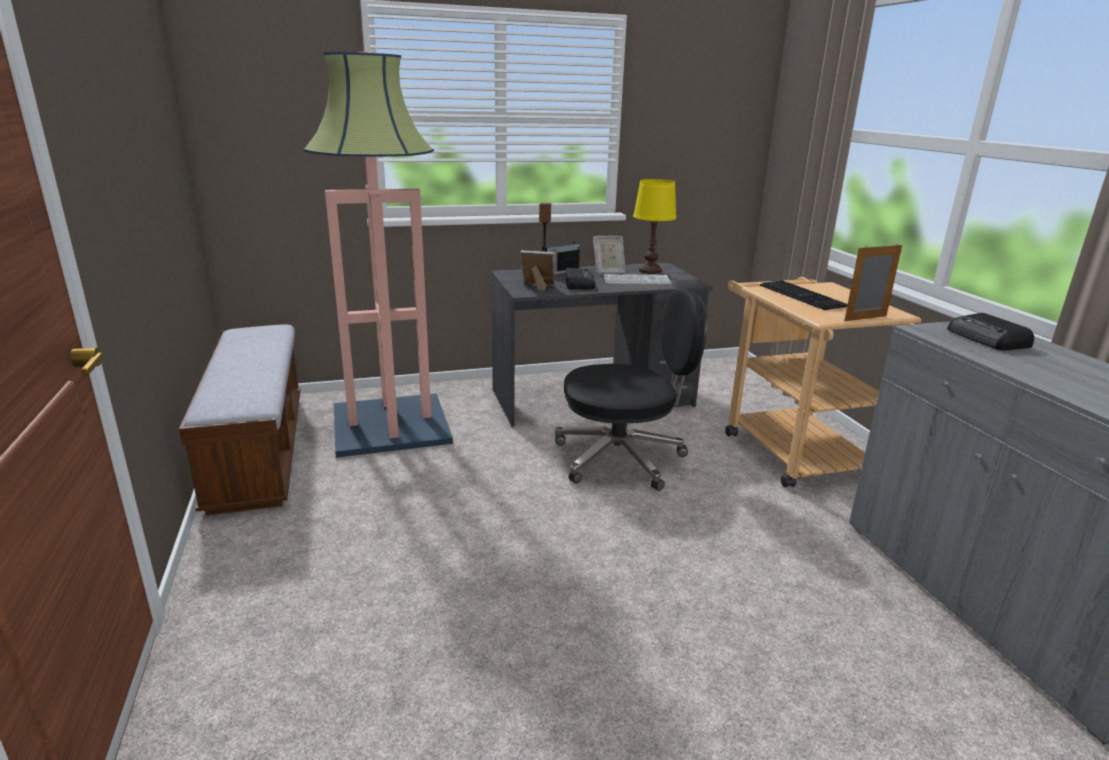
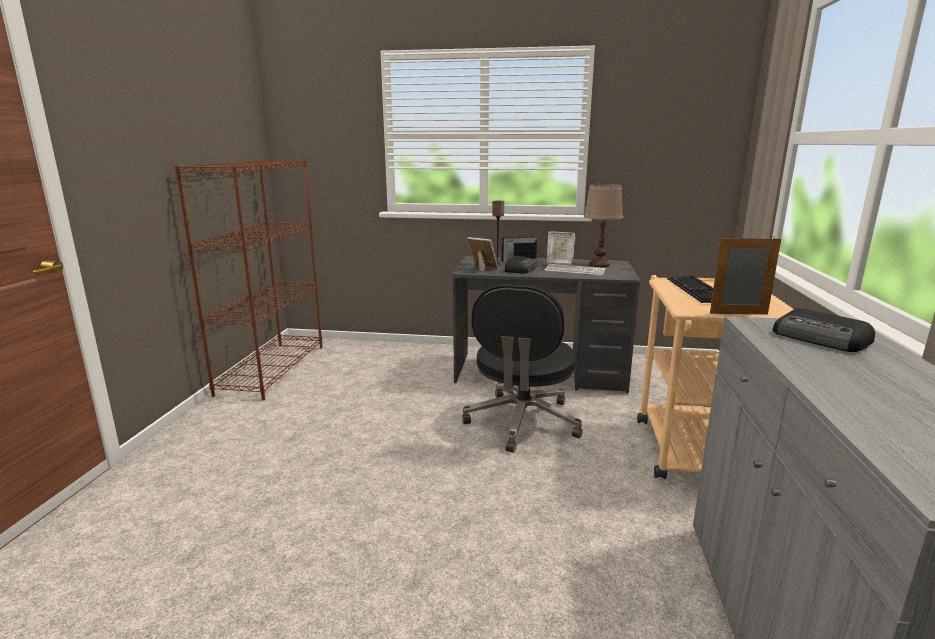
camera: 25 degrees right, 5 degrees down
bench [179,325,301,516] -> brown bookcase [174,160,323,400]
floor lamp [303,51,453,458] -> none
black office chair [555,288,708,491] -> black office chair turned 90 degrees clockwise [462,284,583,453]
yellow table lamp [633,179,677,274] -> brown table lamp [584,184,623,267]
radio [948,313,1034,350] -> radio turned 45 degrees counterclockwise [772,308,875,352]

